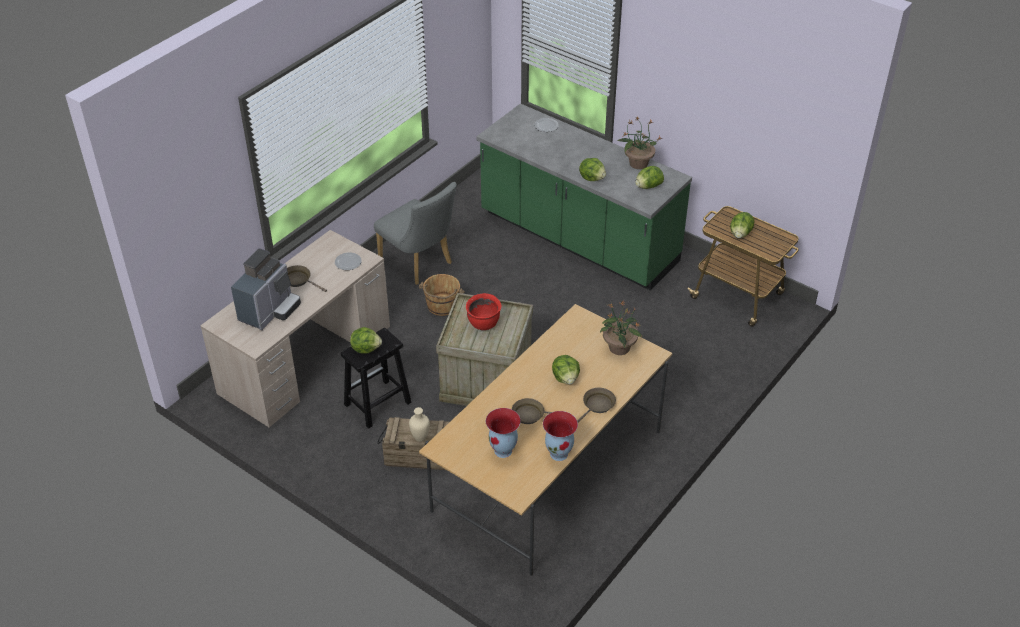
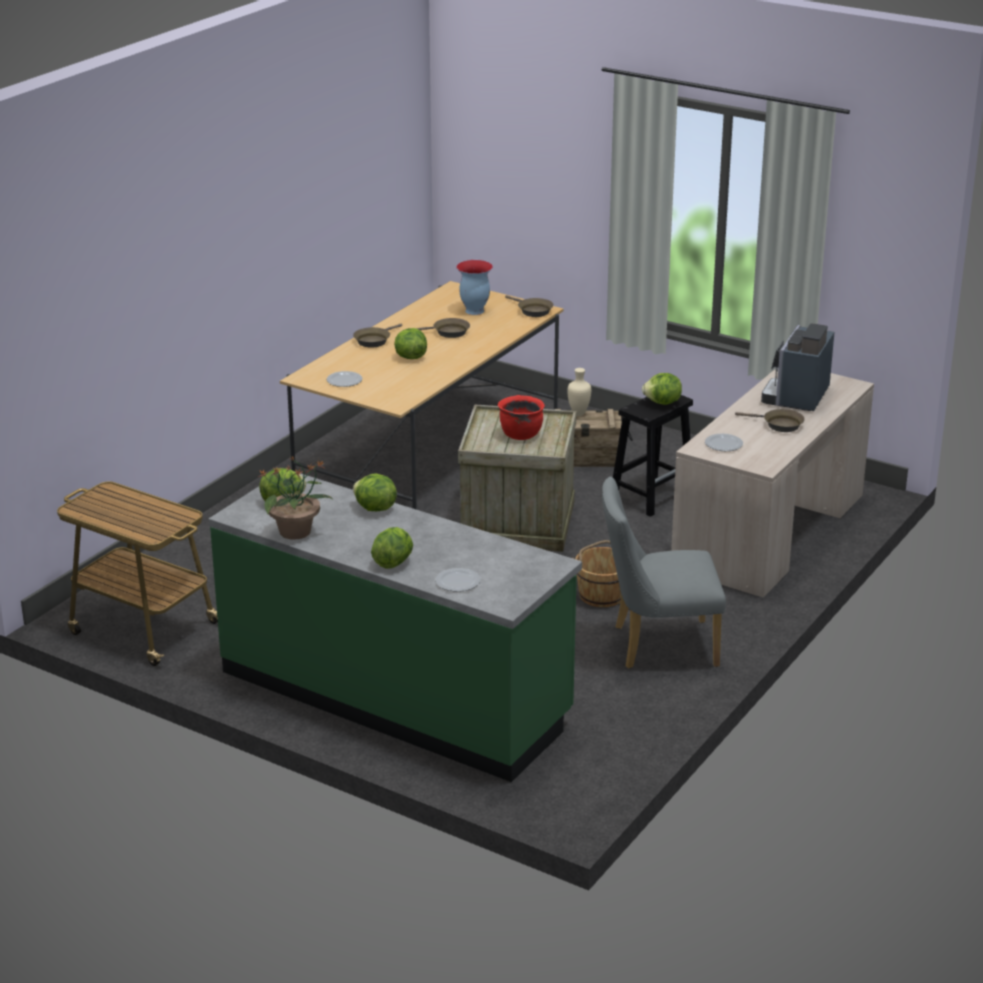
camera: 175 degrees right, 15 degrees down
grey chair [374,182,457,285] -> grey chair turned 45 degrees counterclockwise [602,477,726,669]
vase [543,411,578,461] -> none
potted plant [600,301,642,355] -> plate [327,371,363,387]
lettuce [730,212,754,239] -> lettuce moved to [371,527,413,569]
none -> brown frying pan [505,295,554,317]

